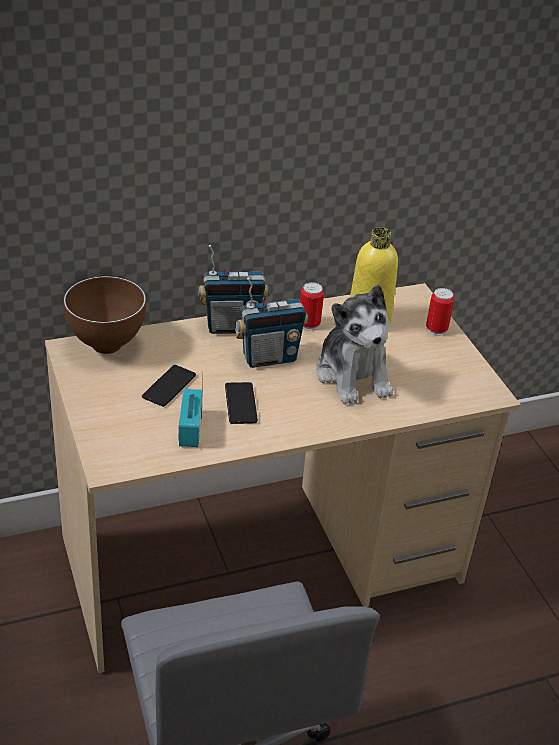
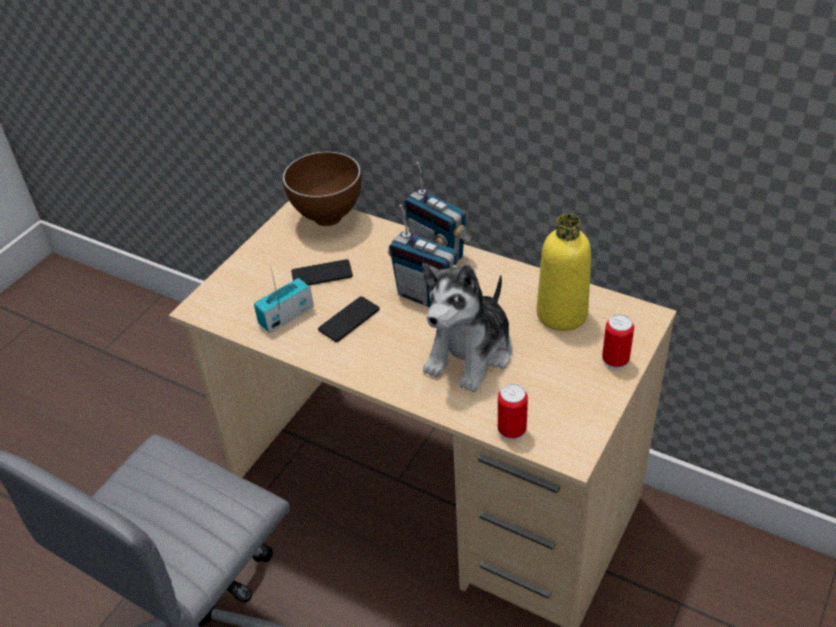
camera: 55 degrees right, 5 degrees up
can [300,282,324,331] -> can moved to [498,383,528,441]

